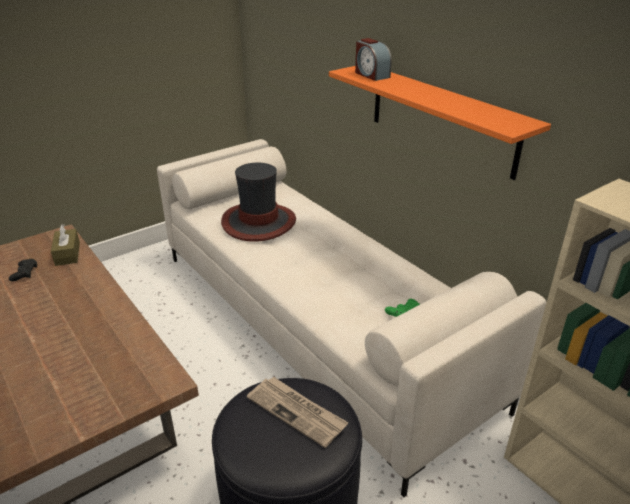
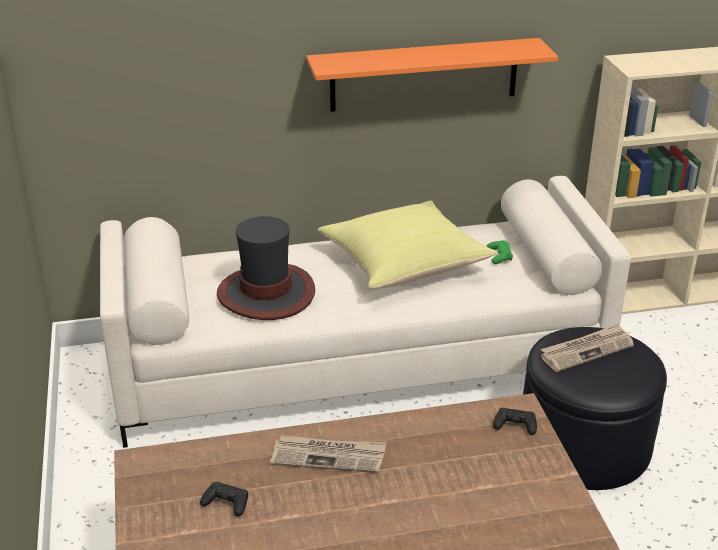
camera: 65 degrees left, 0 degrees up
brown tissue box [51,224,80,266] -> none
alarm clock [355,38,392,81] -> none
none -> newspaper [270,435,386,473]
none -> yellow pillow [318,201,497,289]
none -> black game controller [493,408,537,435]

